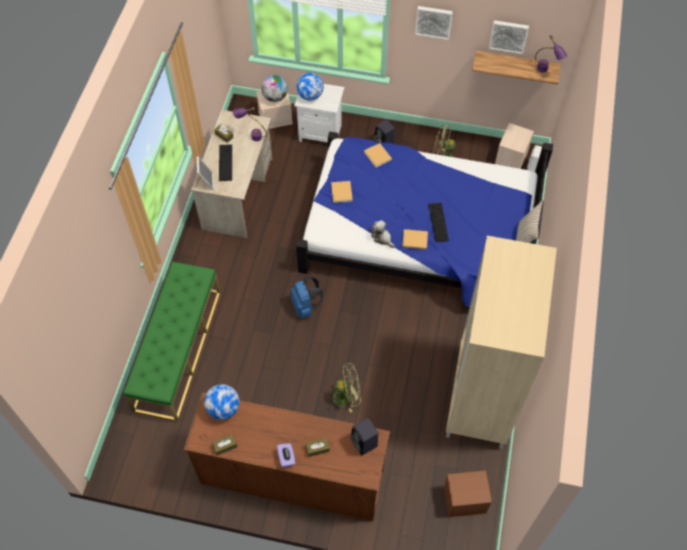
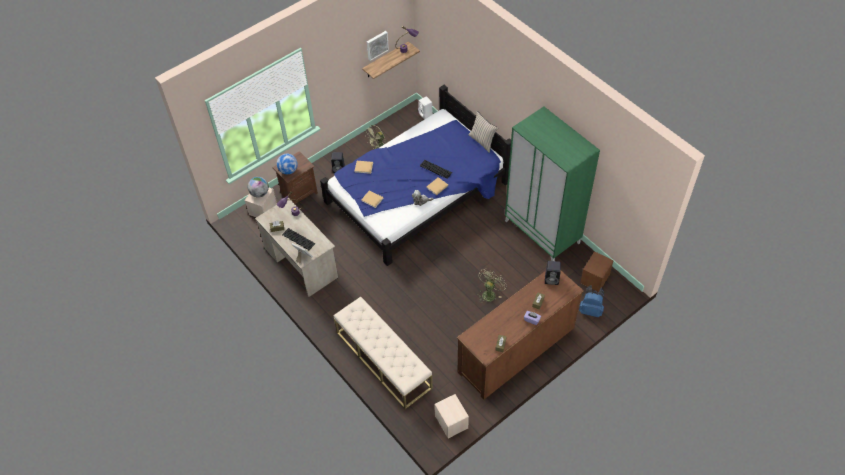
camera: 50 degrees left, 5 degrees down
green bench [123,262,221,421] -> beige bench [334,297,433,409]
globe [204,384,240,420] -> none
blue backpack [291,276,323,318] -> blue backpack moved to [579,285,605,317]
white nightstand [294,84,344,143] -> brown nightstand [272,151,318,204]
picture [415,6,453,40] -> none
beige wardrobe [446,236,557,449] -> green wardrobe [505,107,600,261]
beige storage box [495,123,534,169] -> beige storage box moved to [435,394,469,438]

